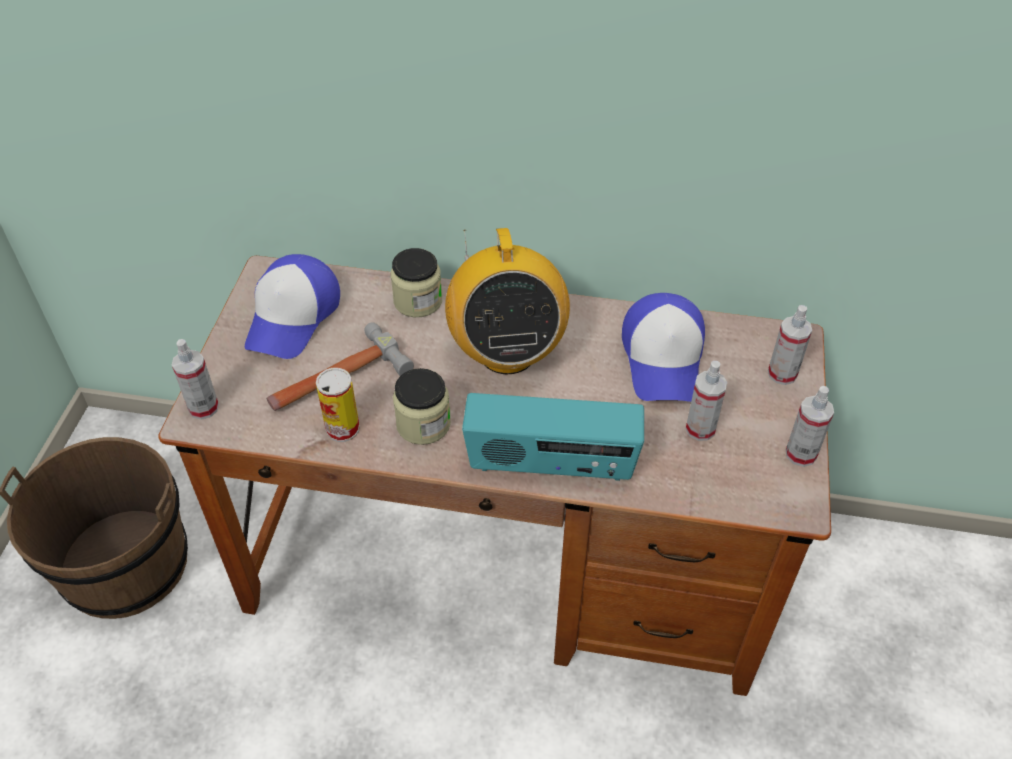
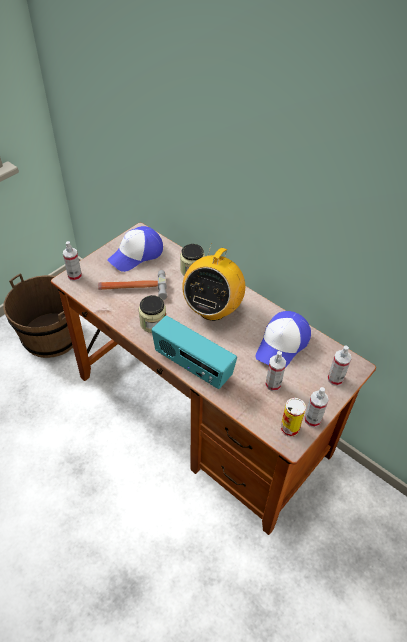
camera: 30 degrees right, 0 degrees up
can [316,368,360,442] -> can moved to [280,398,306,437]

